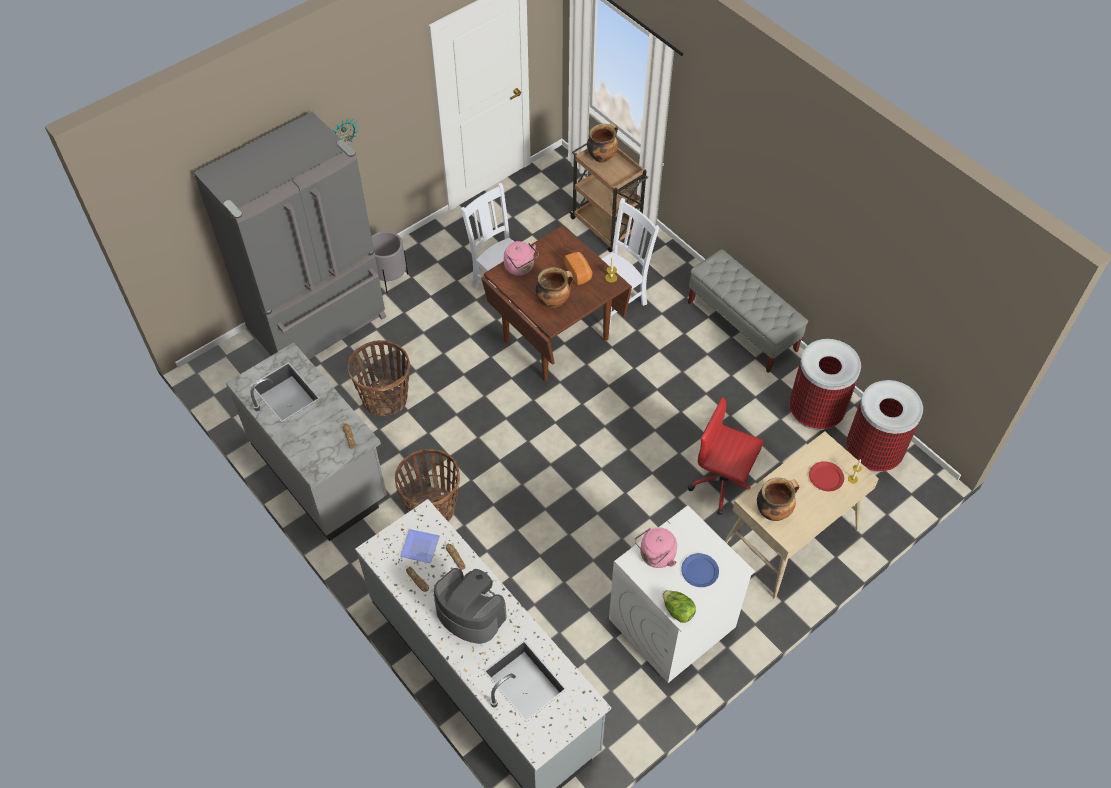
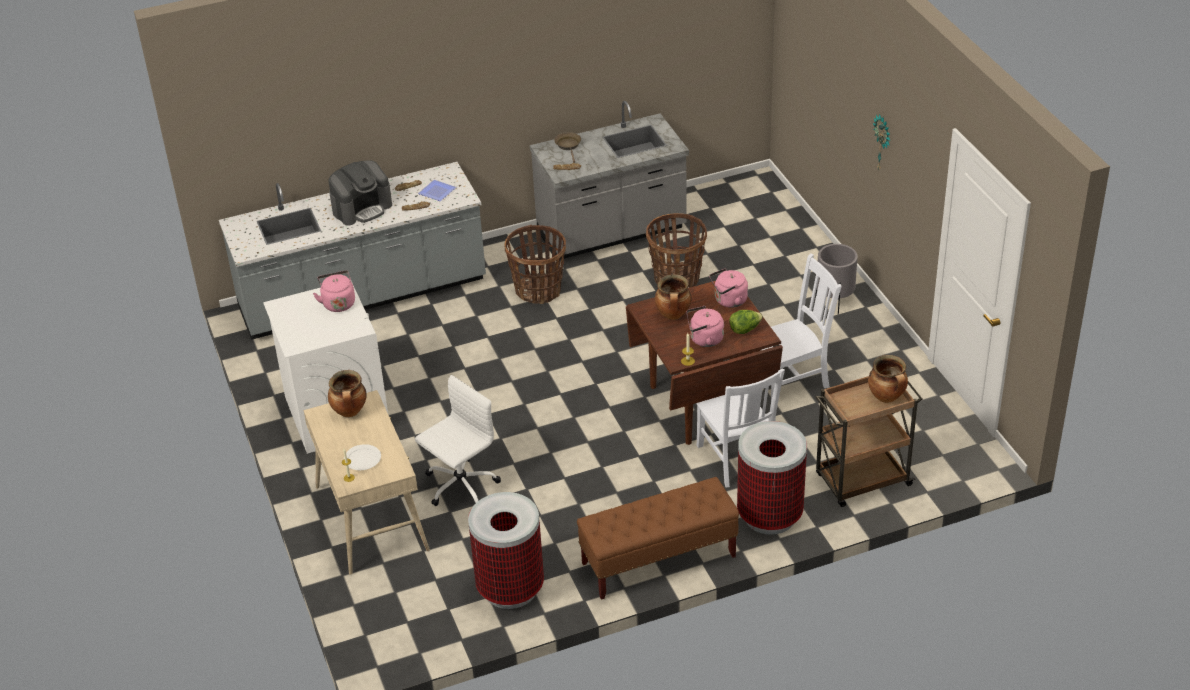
camera: 110 degrees right, 15 degrees down
grey fridge [194,112,386,359] -> none
bread [564,252,592,285] -> pink kettle [686,306,724,347]
lettuce [663,590,696,623] -> lettuce moved to [729,310,763,334]
blue plate [681,553,719,587] -> none
grey bench [688,249,808,373] -> brown bench [577,477,739,600]
red office chair [688,397,764,515] -> white office chair [415,375,501,506]
red plate [809,461,844,491] -> white plate [344,444,381,470]
trash can [846,380,923,472] -> trash can moved to [737,421,807,535]
none -> brown frying pan [554,132,581,163]

